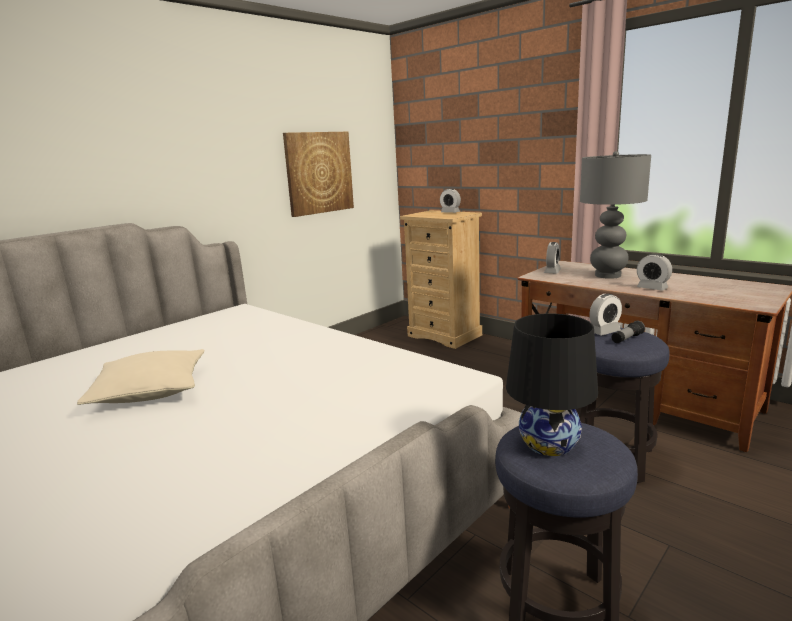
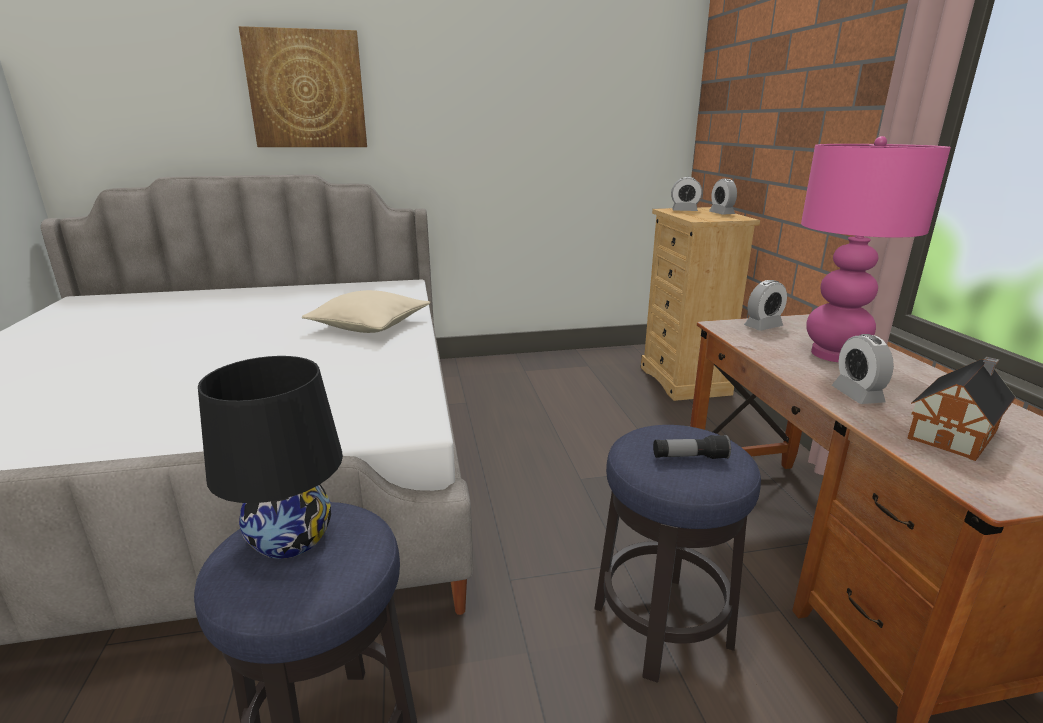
camera: 35 degrees right, 5 degrees up
beige pillow [77,349,204,405] -> beige pillow moved to [302,290,430,333]
picture [283,132,354,217] -> picture moved to [239,26,367,147]
grey table lamp [580,151,651,279] -> pink table lamp [801,136,951,362]
alarm clock [589,294,622,336] -> alarm clock moved to [671,177,702,211]
none -> toy house [907,357,1016,461]

